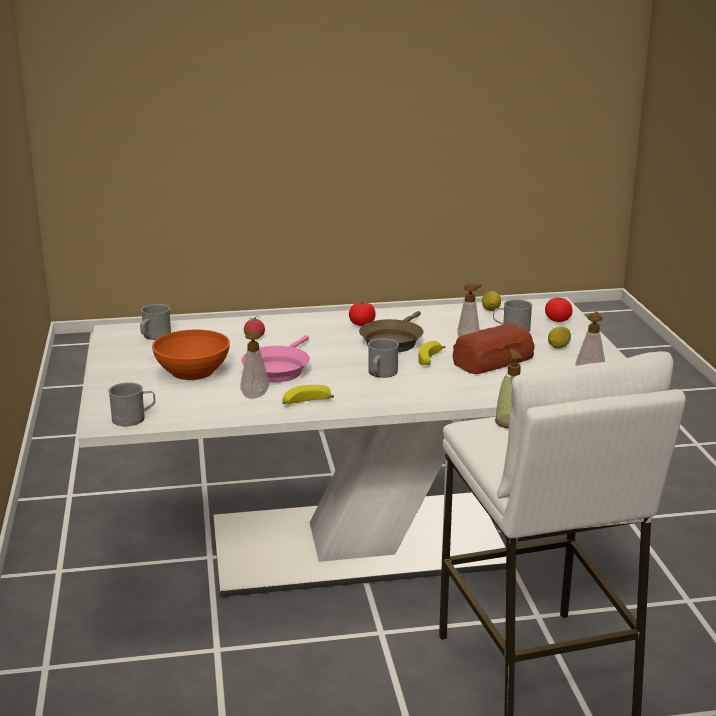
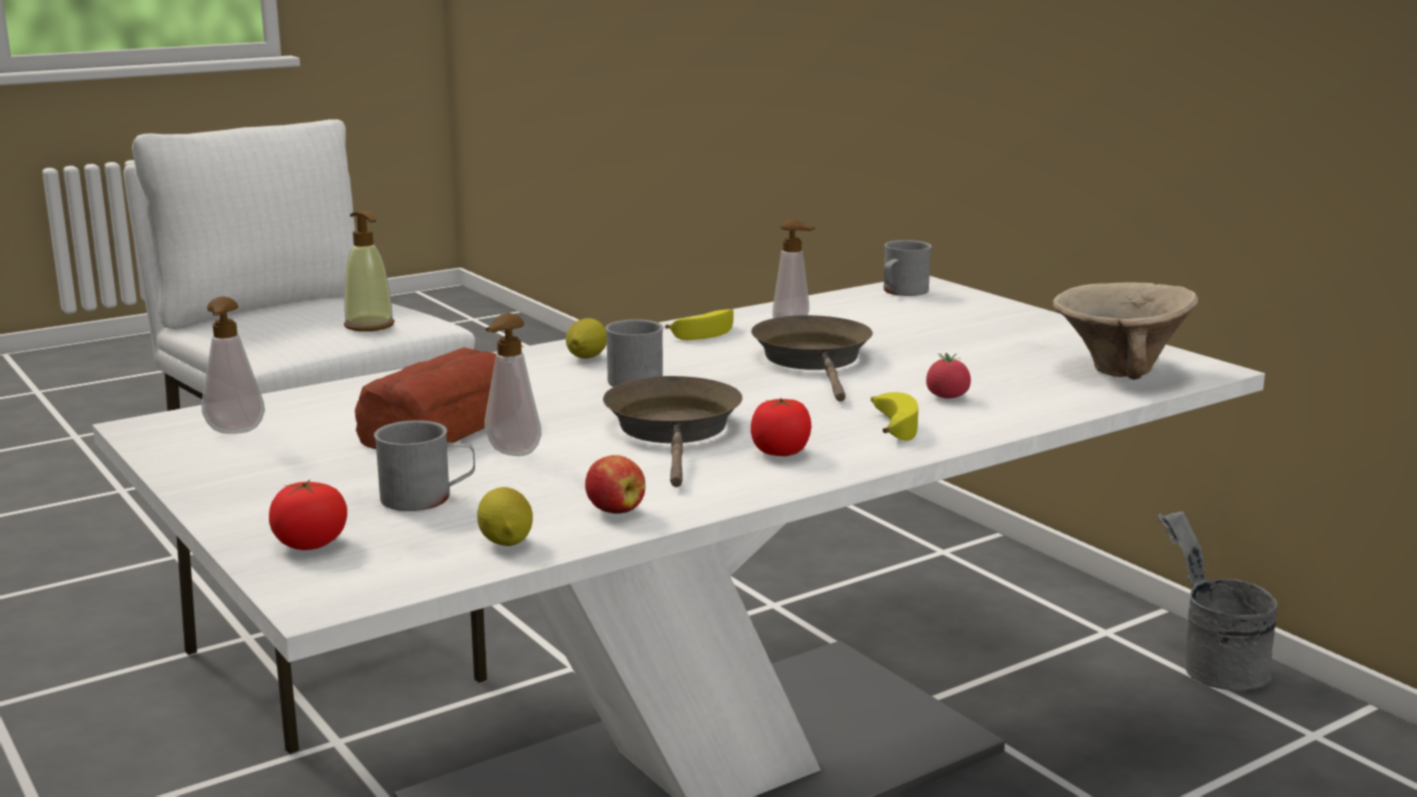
camera: 155 degrees right, 5 degrees down
grey mug [140,304,171,340] -> beige bowl [1052,282,1198,380]
orange bowl [152,329,230,380] -> none
pink frying pan [241,335,310,382] -> brown frying pan [751,315,873,402]
banana [419,341,445,365] -> banana moved to [871,392,918,441]
lemon [548,327,571,349] -> lemon moved to [566,318,607,359]
none -> apple [585,455,645,514]
none -> grey bucket [1158,511,1278,691]

